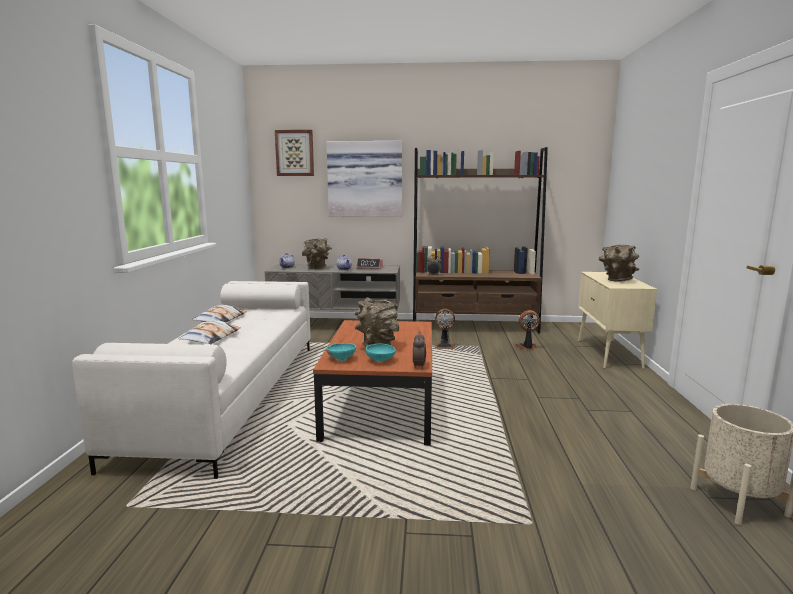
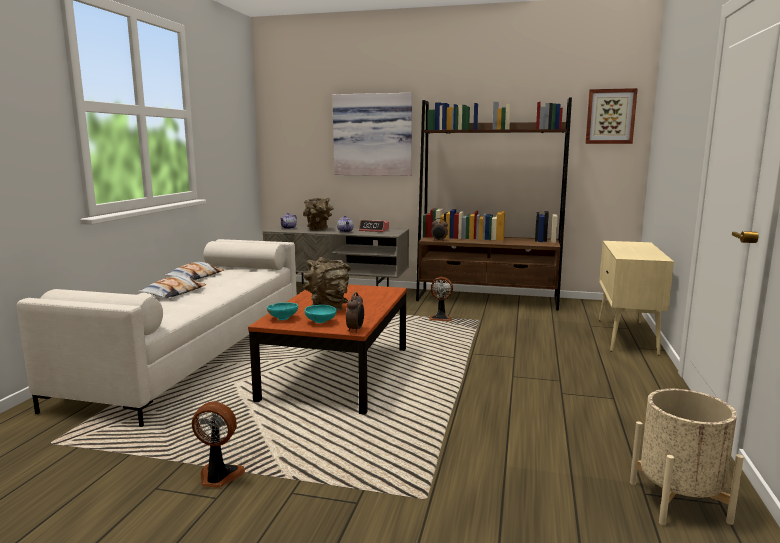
camera: 10 degrees right, 0 degrees up
picture [275,130,314,176] -> picture moved to [585,88,638,144]
fan [515,310,540,350] -> fan moved to [192,402,245,488]
brown vase [599,244,639,282] -> none

